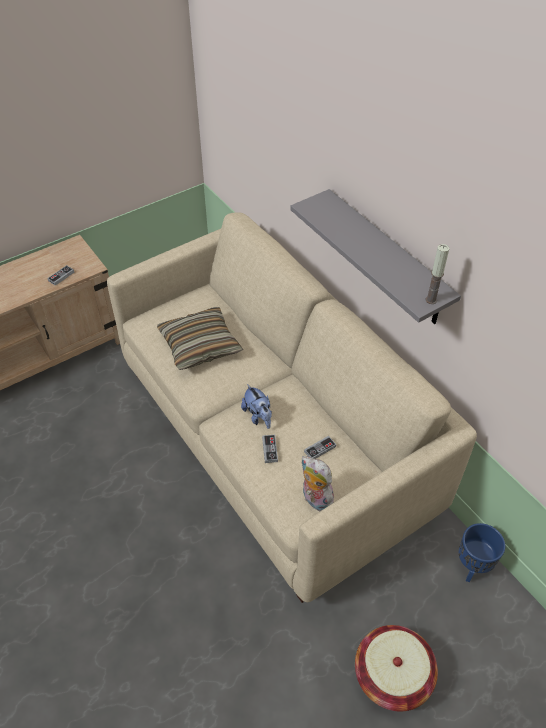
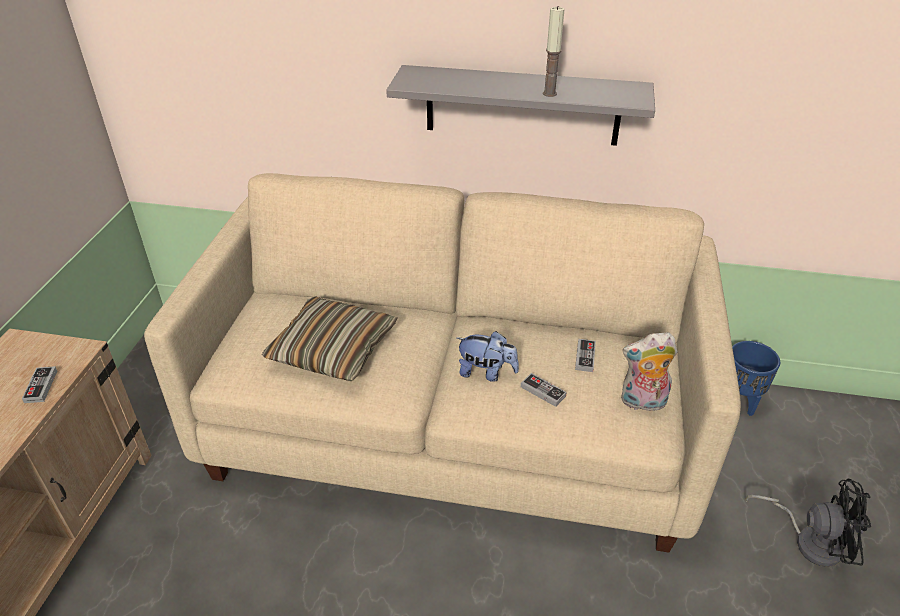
camera: 45 degrees left, 10 degrees down
basket [355,625,438,712] -> black fan [746,479,871,567]
candle [426,244,450,304] -> candle moved to [543,6,565,97]

